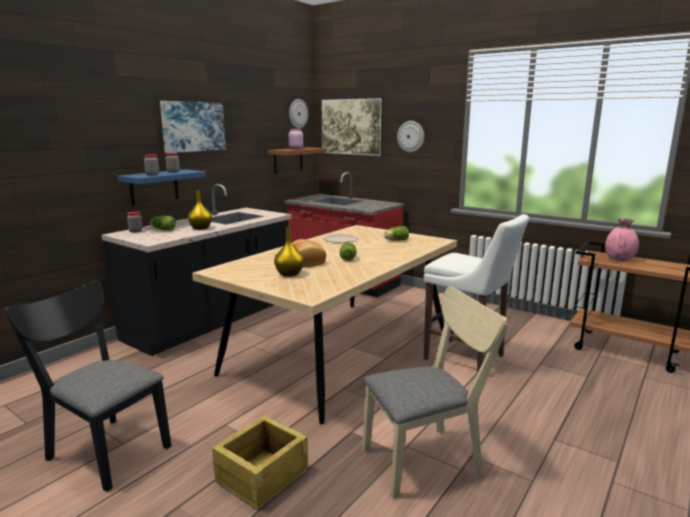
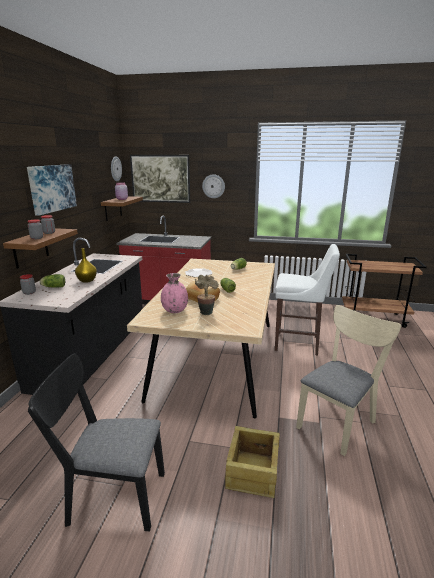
camera: 25 degrees left, 5 degrees up
blue shelf [118,169,206,206] -> brown shelf [3,228,78,269]
yellow vase [274,227,304,277] -> potted plant [195,275,219,315]
pink vase [605,218,639,261] -> pink vase moved to [161,273,188,313]

